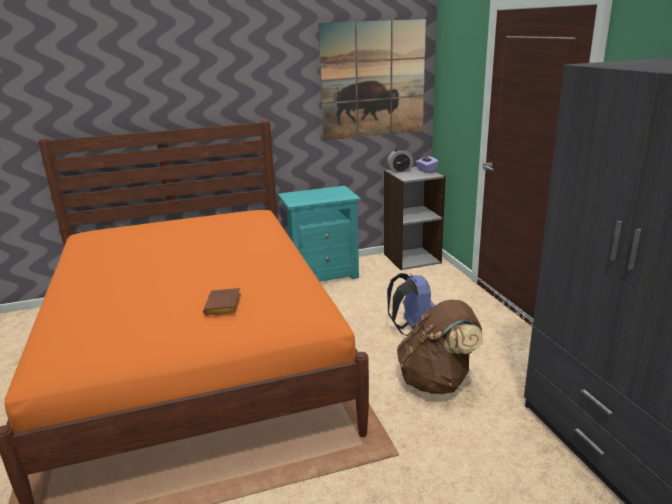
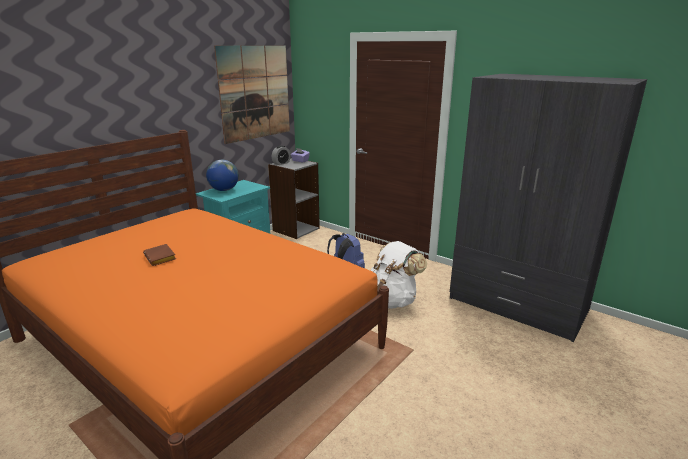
camera: 35 degrees left, 0 degrees up
brown book [203,288,241,316] -> brown book moved to [143,244,176,266]
brown backpack [397,299,483,394] -> white backpack [370,241,427,309]
none -> globe [206,160,239,191]

